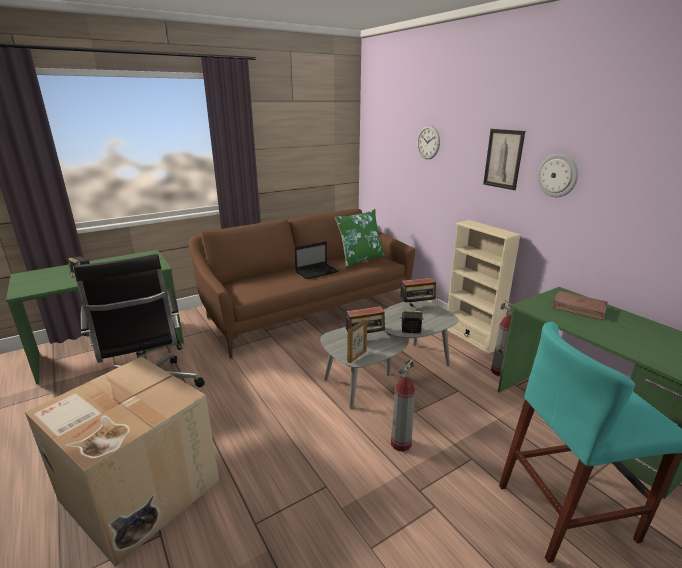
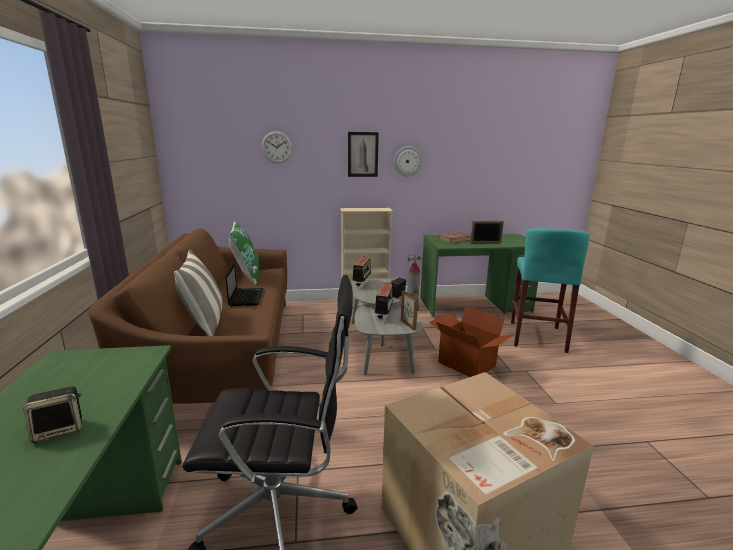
camera: 65 degrees left, 5 degrees down
fire extinguisher [391,358,415,451] -> cardboard box [429,305,515,377]
none -> pillow [174,249,223,336]
none -> picture frame [470,221,504,244]

